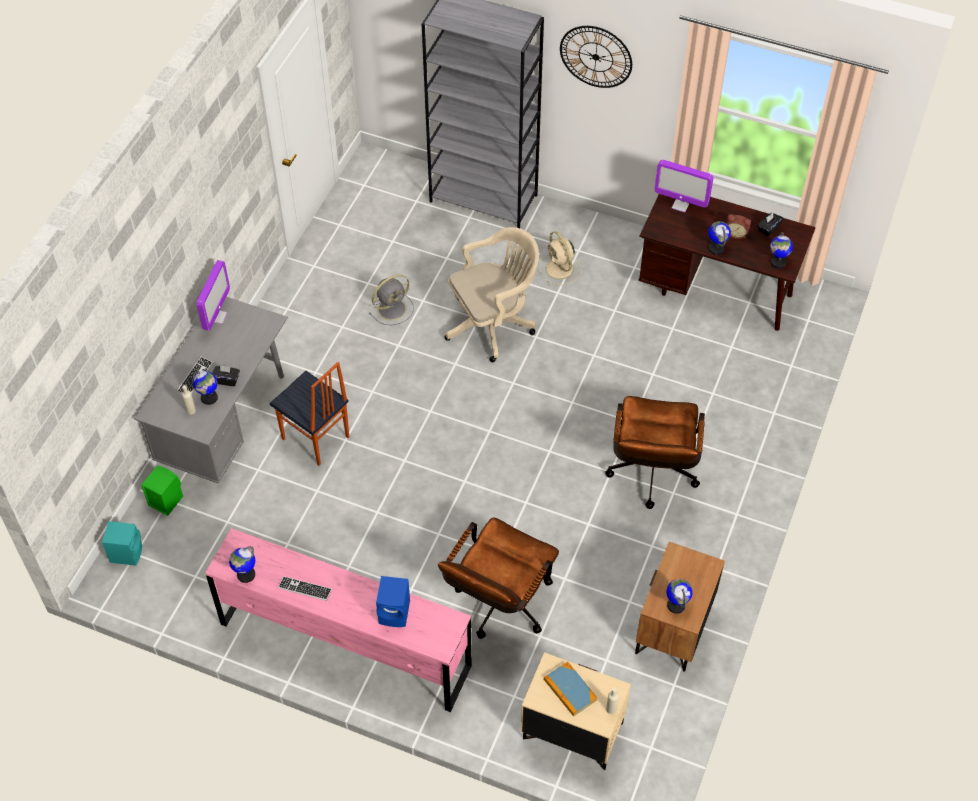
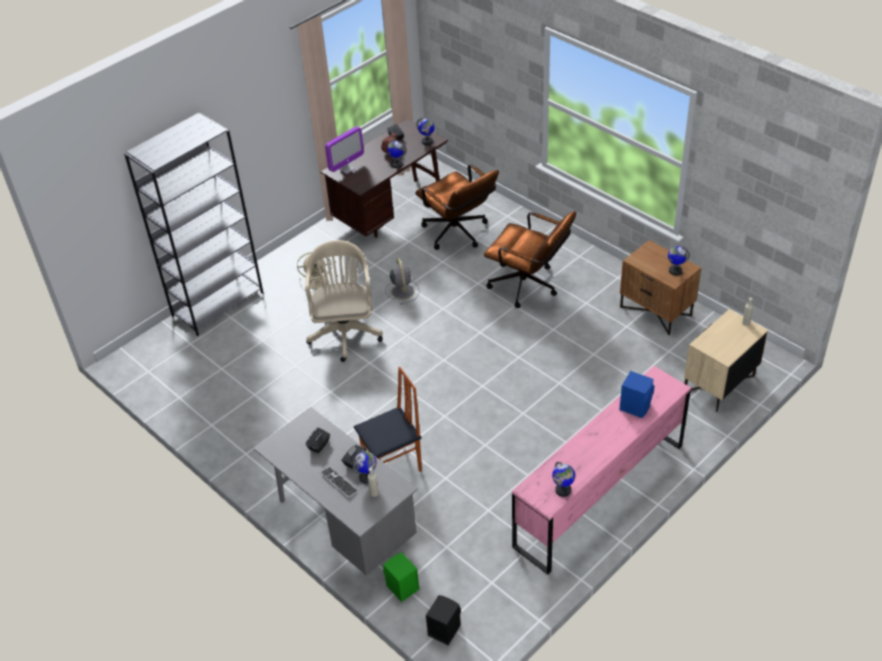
camera: 65 degrees left, 10 degrees down
turquoise speaker [102,521,142,566] -> black speaker [426,595,461,645]
monitor [196,260,230,331] -> none
keyboard [278,576,332,601] -> none
grey fan [369,274,414,325] -> grey fan moved to [385,258,419,305]
brown office chair [438,518,559,639] -> brown office chair moved to [415,164,499,250]
book [544,661,597,716] -> none
wall clock [560,26,632,88] -> none
none -> black tissue box [306,427,330,454]

